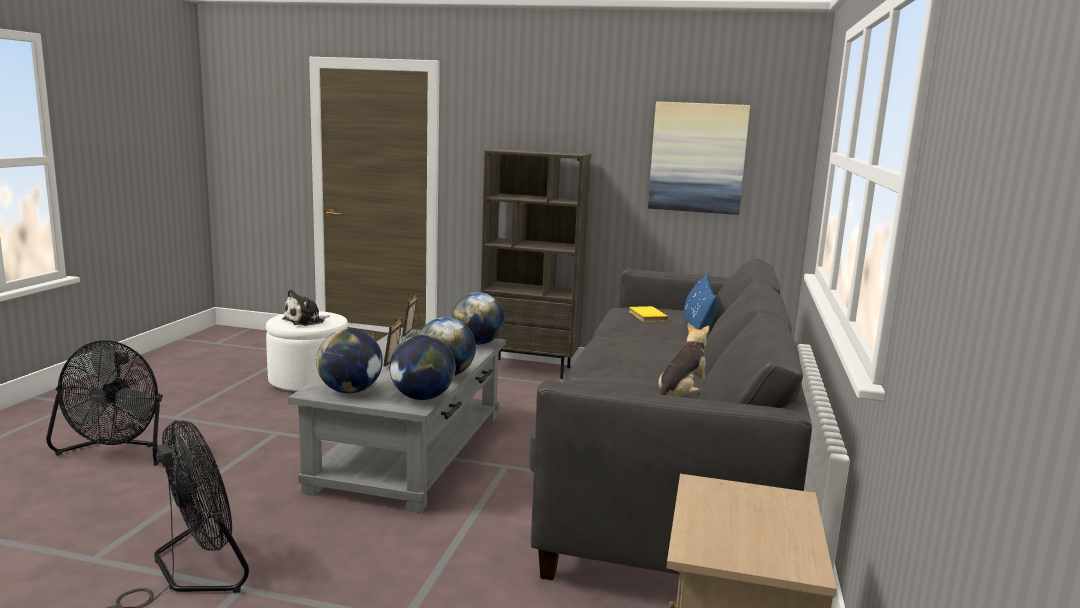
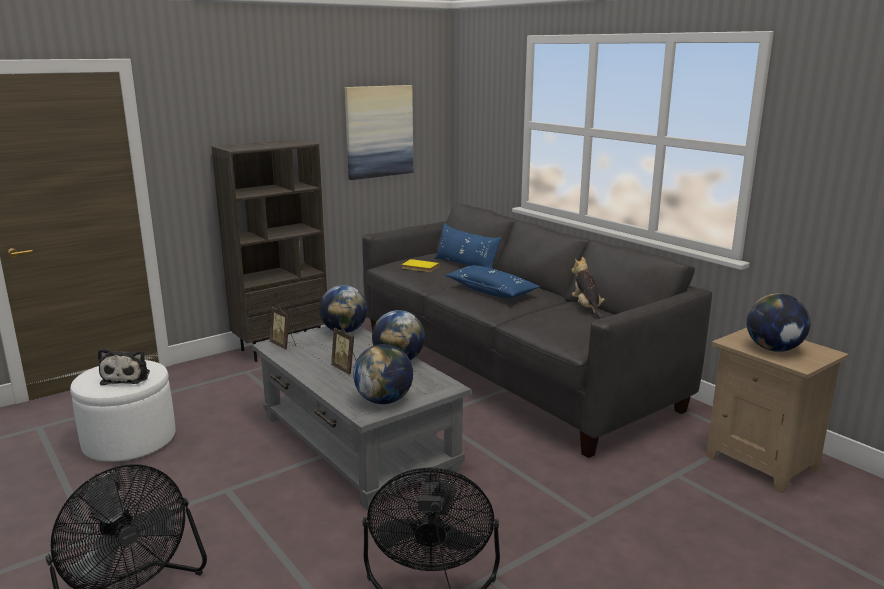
camera: 50 degrees left, 5 degrees up
globe [390,335,456,400] -> globe moved to [746,293,810,352]
none -> blue pillow [445,265,540,298]

